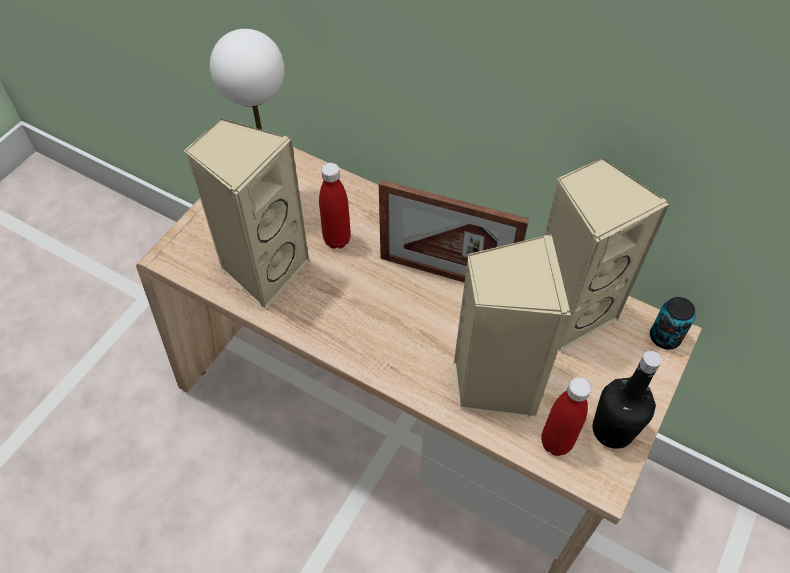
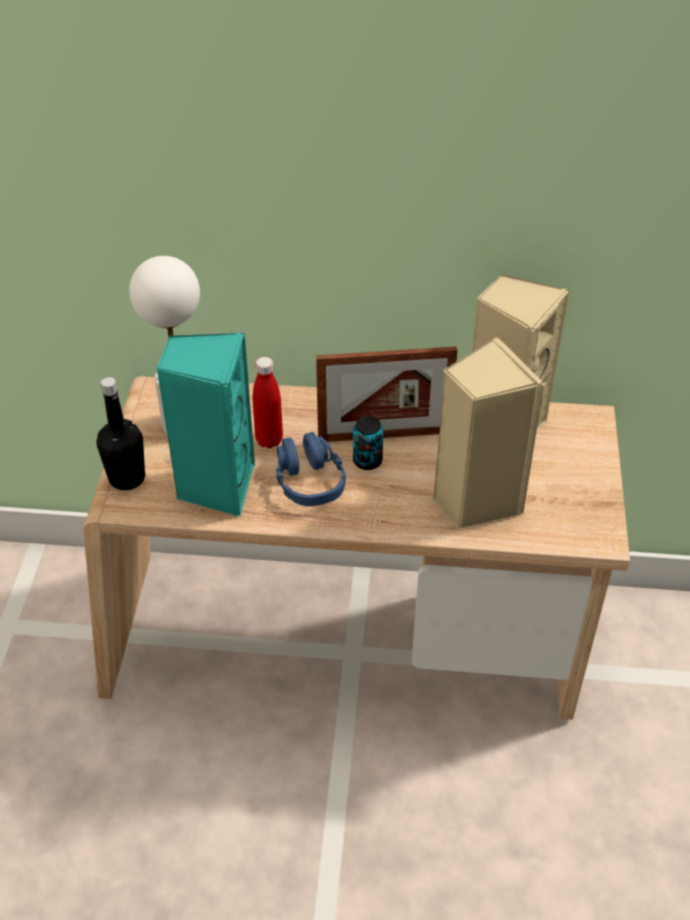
camera: 25 degrees left, 10 degrees down
beige speaker [184,117,310,309] -> turquoise speaker [156,333,255,517]
red bottle [541,377,591,456] -> none
black bottle [592,351,662,449] -> black bottle moved to [96,377,145,490]
can [650,297,696,350] -> can moved to [353,416,384,470]
none -> blue headphones [276,432,346,506]

